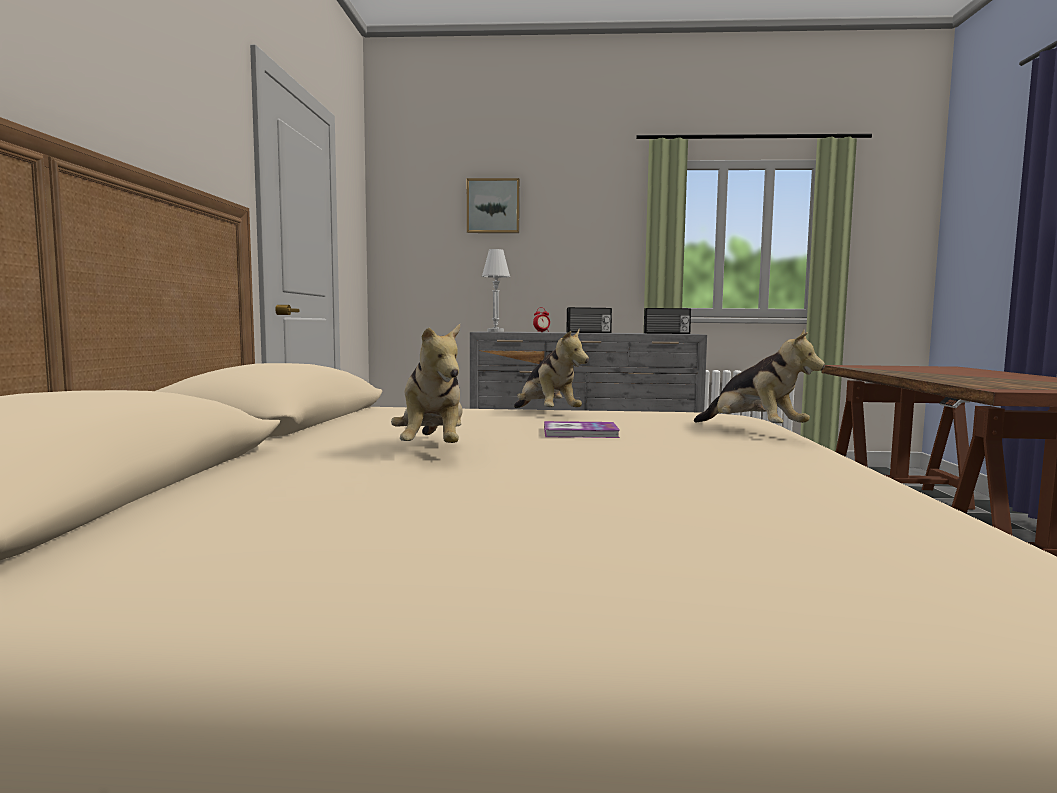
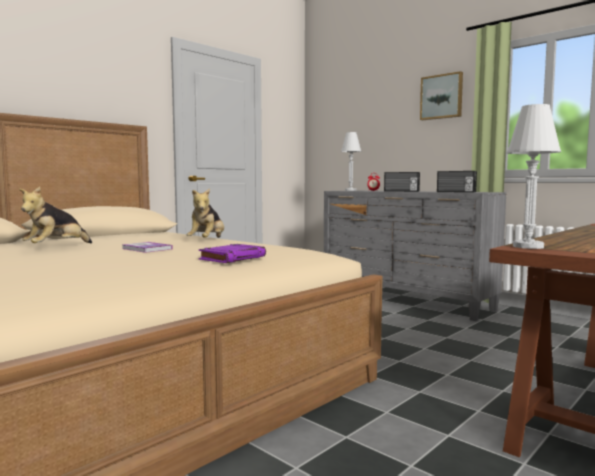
camera: 40 degrees right, 0 degrees up
picture [467,178,520,233] -> picture moved to [420,71,463,120]
plush toy [694,329,825,423] -> purple book [199,244,266,263]
none -> white table lamp [507,104,561,249]

